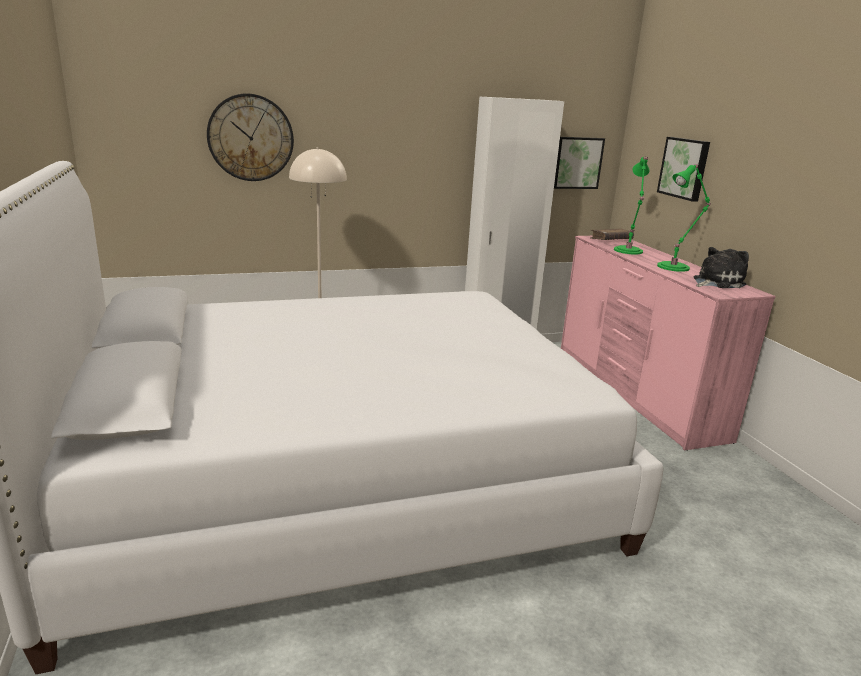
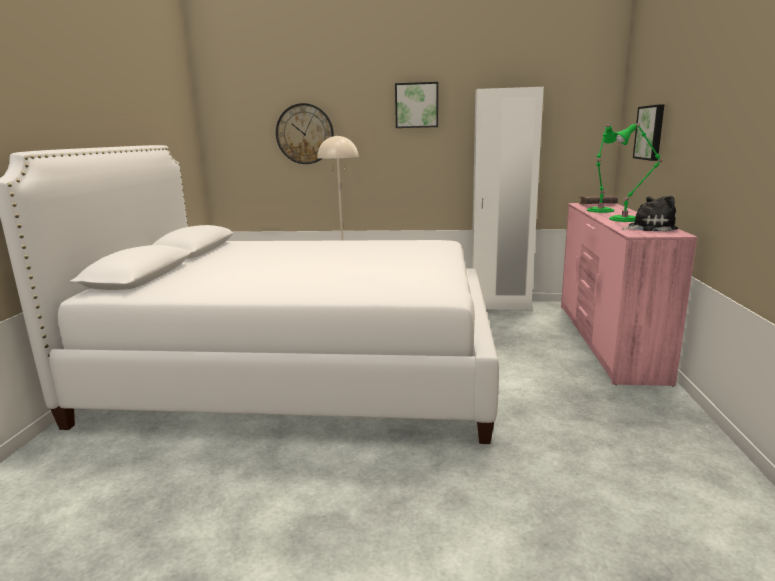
camera: 25 degrees right, 5 degrees down
picture [554,137,605,189] -> picture moved to [395,82,438,128]

